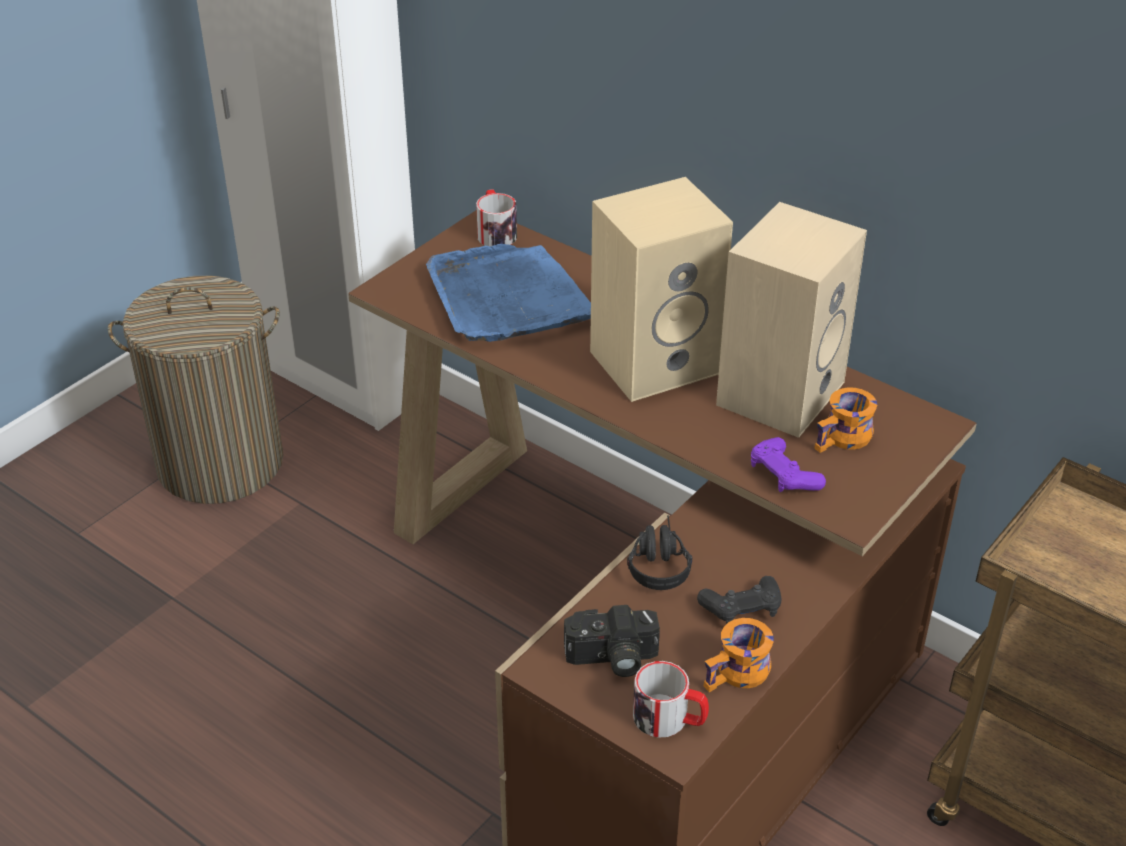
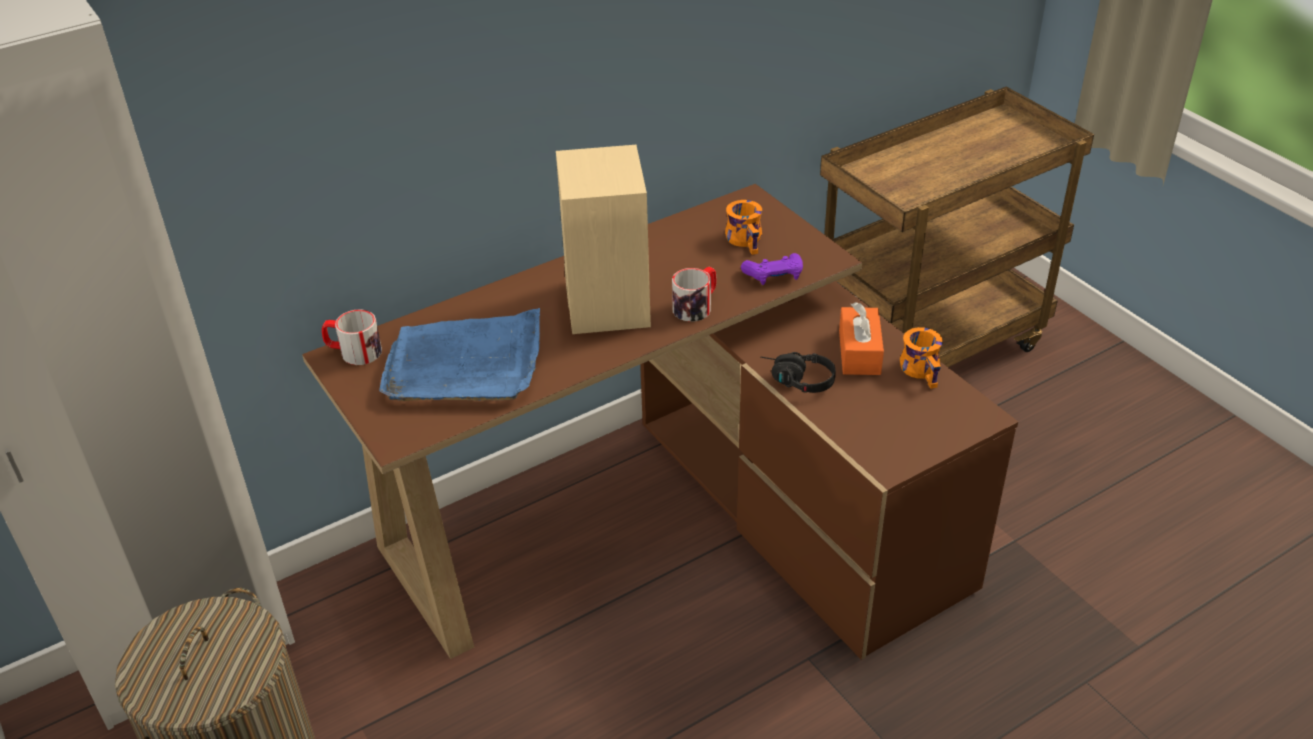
camera: 70 degrees left, 0 degrees up
camera [564,605,660,677] -> none
mug [633,661,709,738] -> mug moved to [672,267,716,322]
black game controller [697,576,782,624] -> orange tissue box [839,302,884,375]
beige speaker [716,202,867,438] -> none

